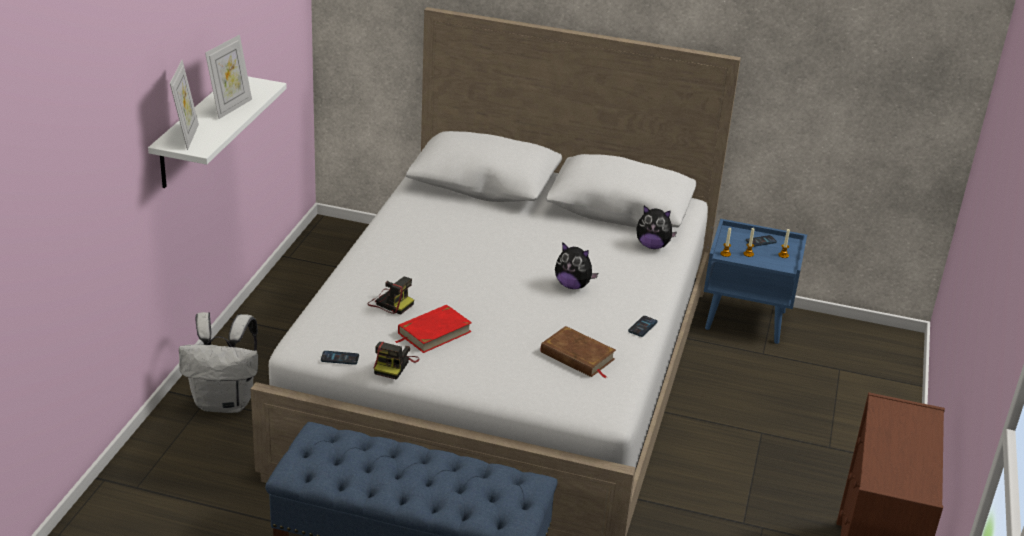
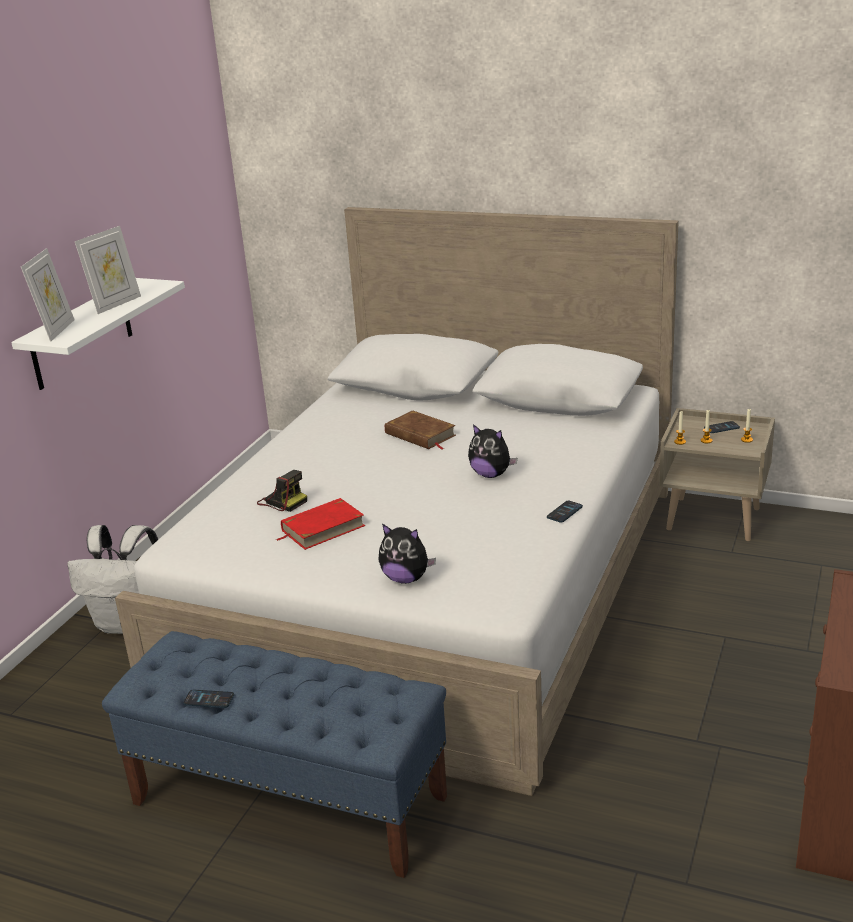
camera: 10 degrees right, 5 degrees down
phone [321,351,359,365] -> phone moved to [183,690,234,708]
camera [374,342,420,380] -> none
brown book [541,326,616,378] -> brown book moved to [385,410,456,449]
plush toy [636,205,677,249] -> plush toy moved to [378,524,436,584]
blue nightstand [704,219,807,344] -> beige nightstand [659,408,775,541]

